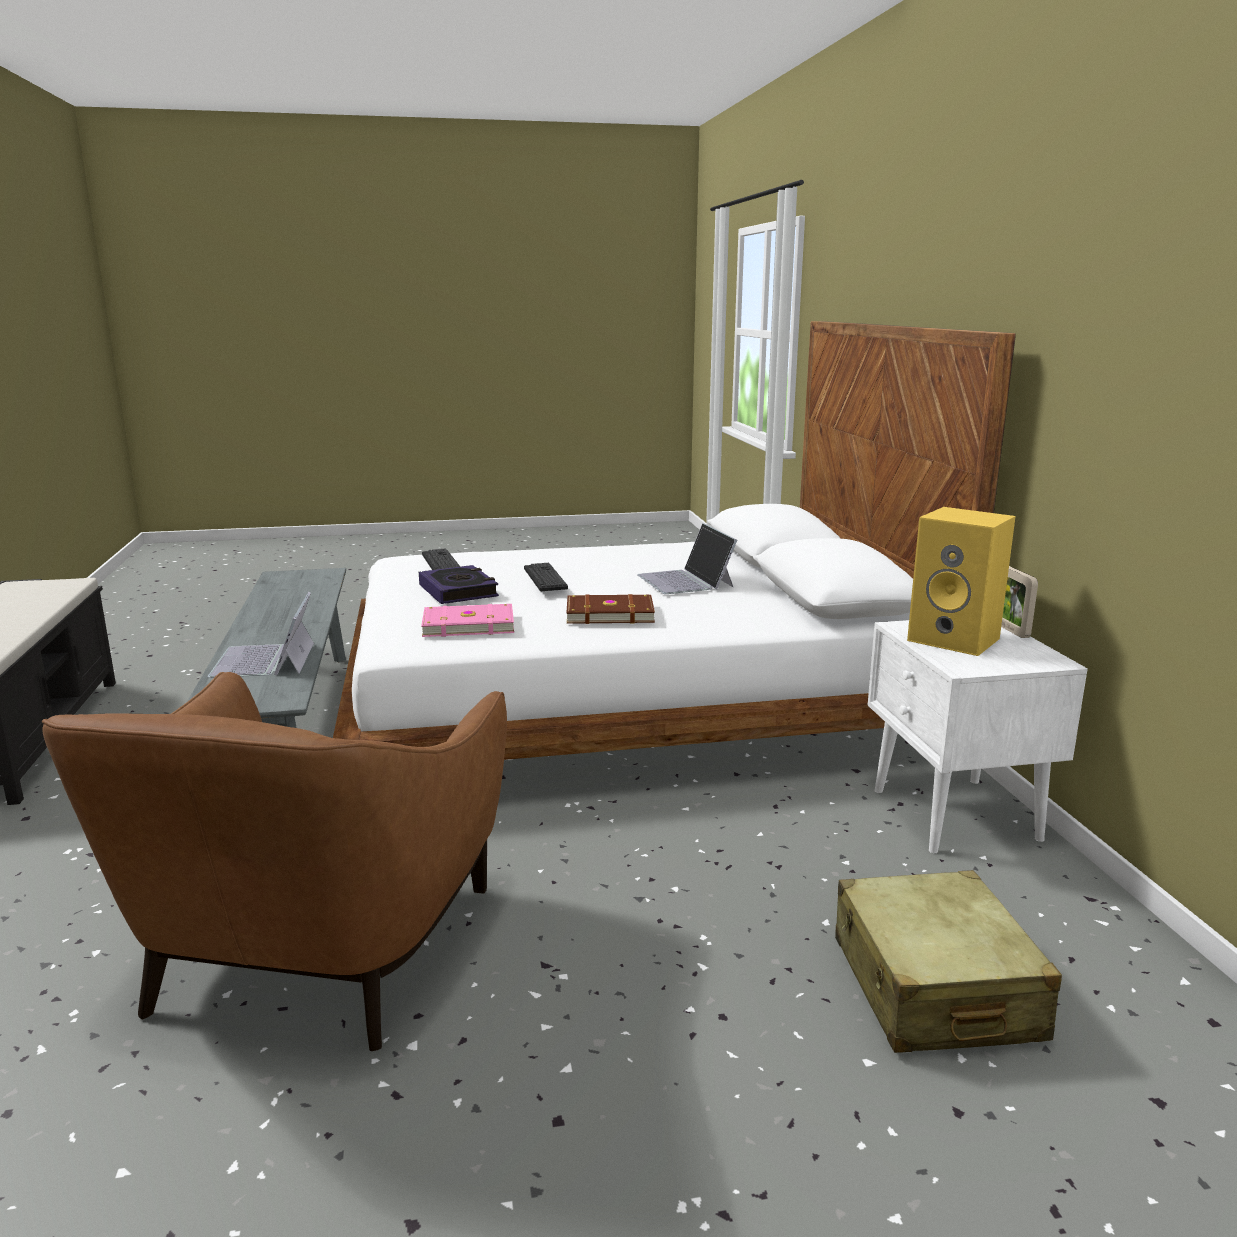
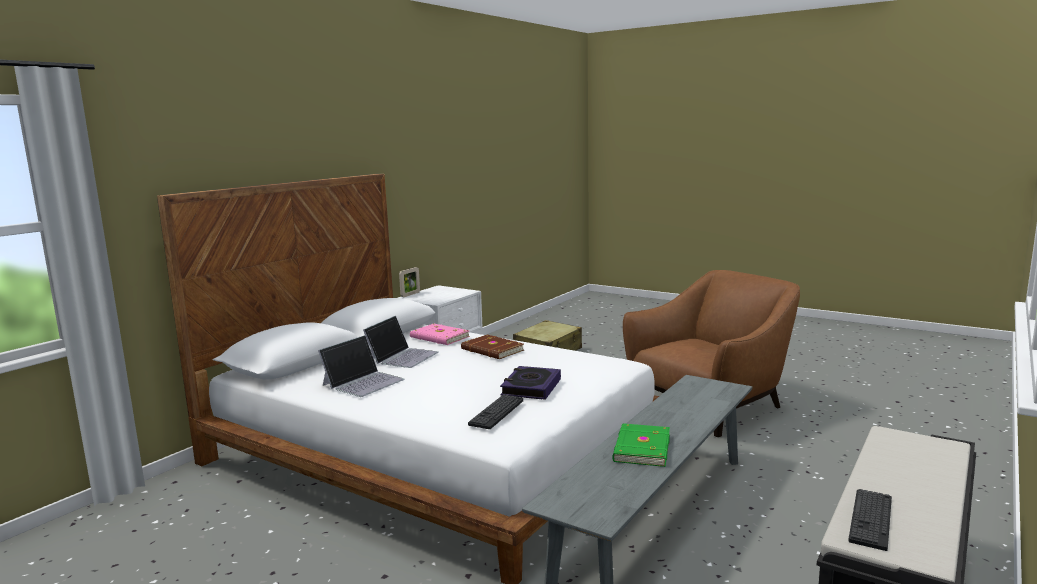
camera: 135 degrees left, 5 degrees down
laptop [207,592,314,678] -> laptop moved to [318,335,405,397]
pink book [421,604,514,637] -> pink book moved to [410,324,470,345]
keyboard [524,563,568,591] -> keyboard moved to [848,489,892,551]
yellow speaker [907,507,1016,656] -> none
none -> green book [612,423,670,467]

